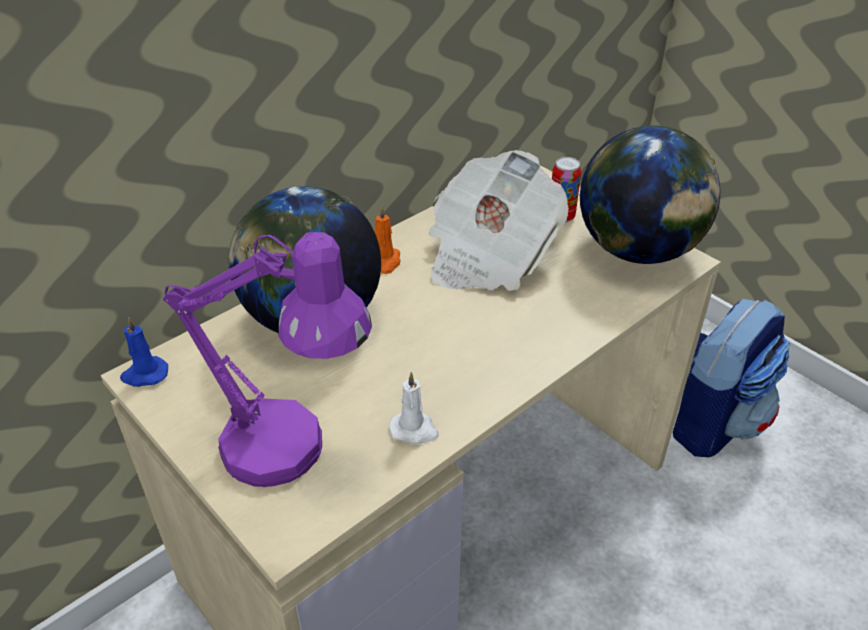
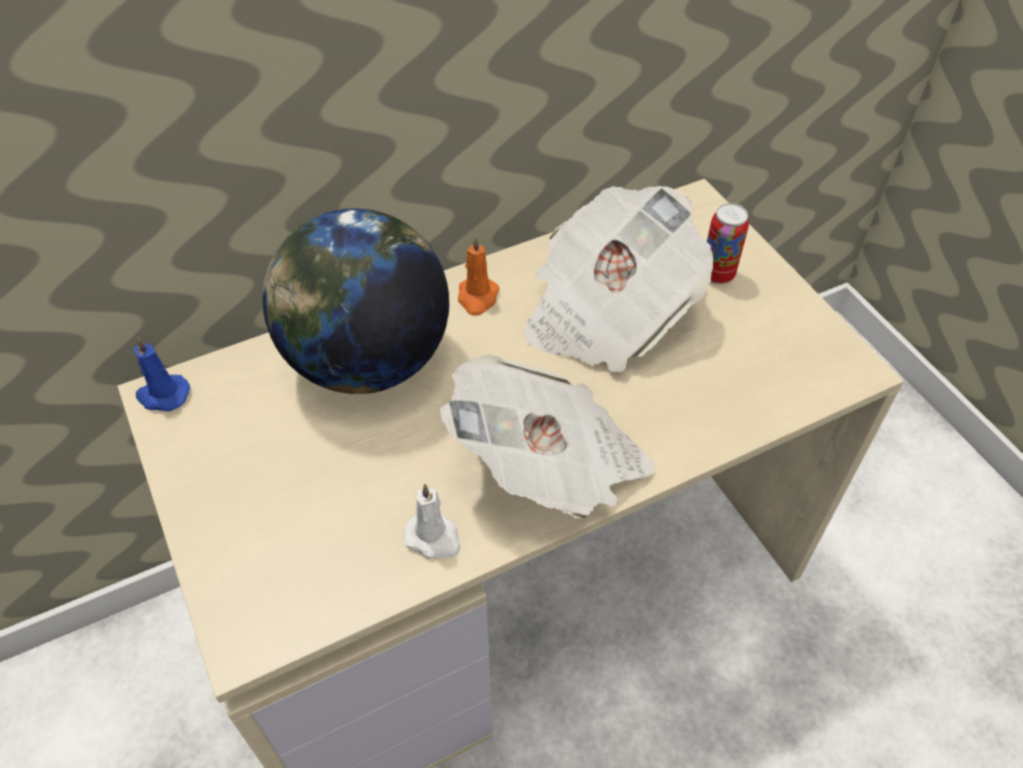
camera: 15 degrees right, 10 degrees up
purple table lamp [163,232,372,487] -> none
globe [580,126,720,264] -> none
backpack [673,299,790,457] -> none
none -> newspaper [439,354,655,518]

